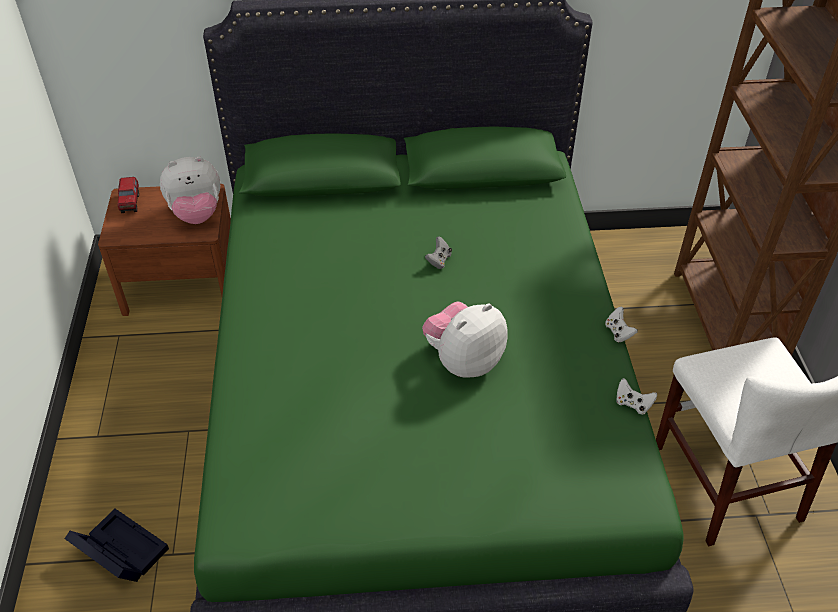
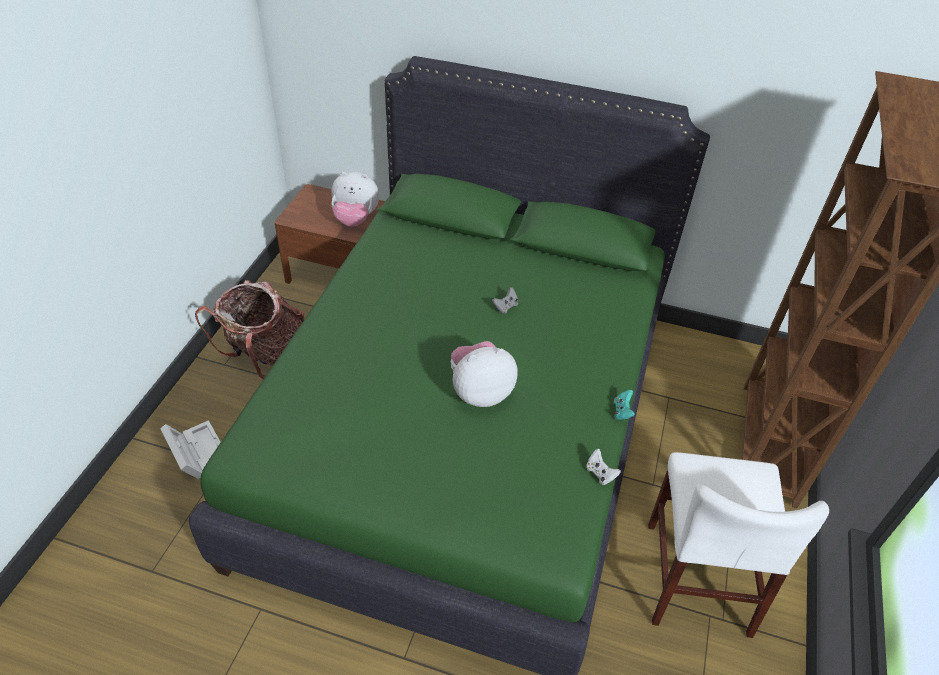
camera: 20 degrees right, 0 degrees up
black storage box [64,509,169,582] -> white storage box [160,420,221,479]
toy truck [118,177,139,213] -> none
white game controller [605,307,638,342] -> turquoise game controller [614,390,635,420]
none -> backpack [195,280,305,379]

